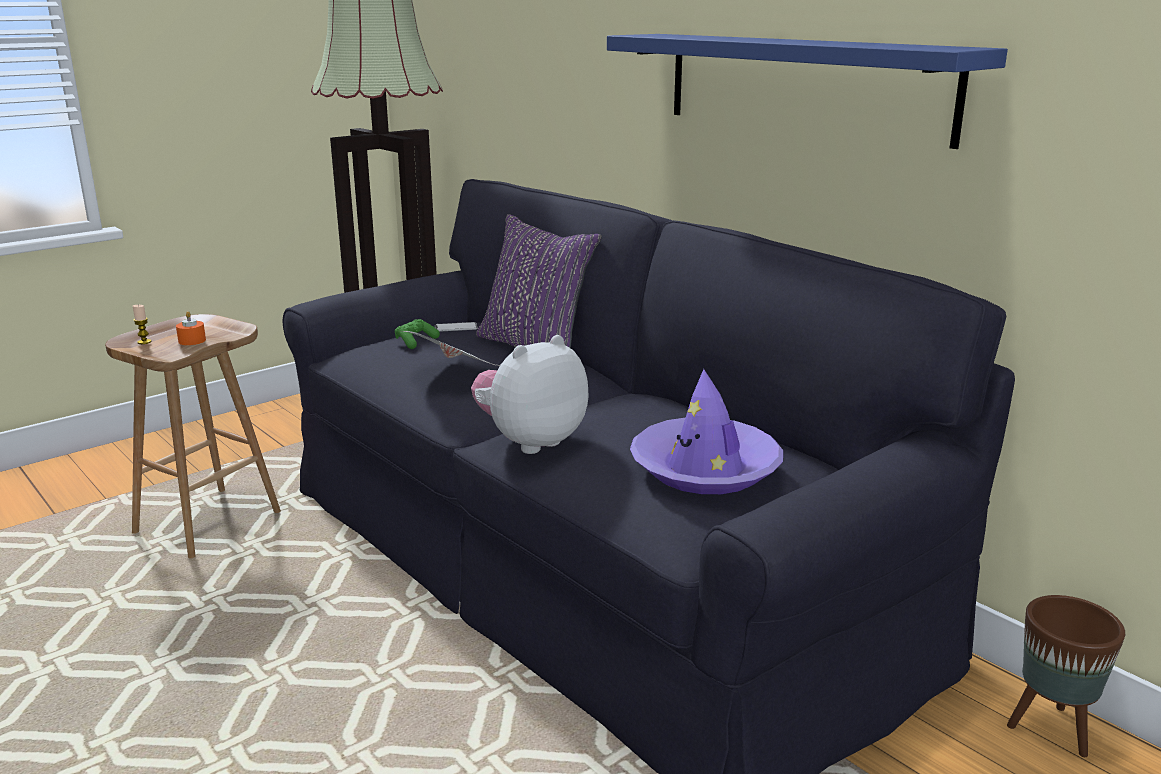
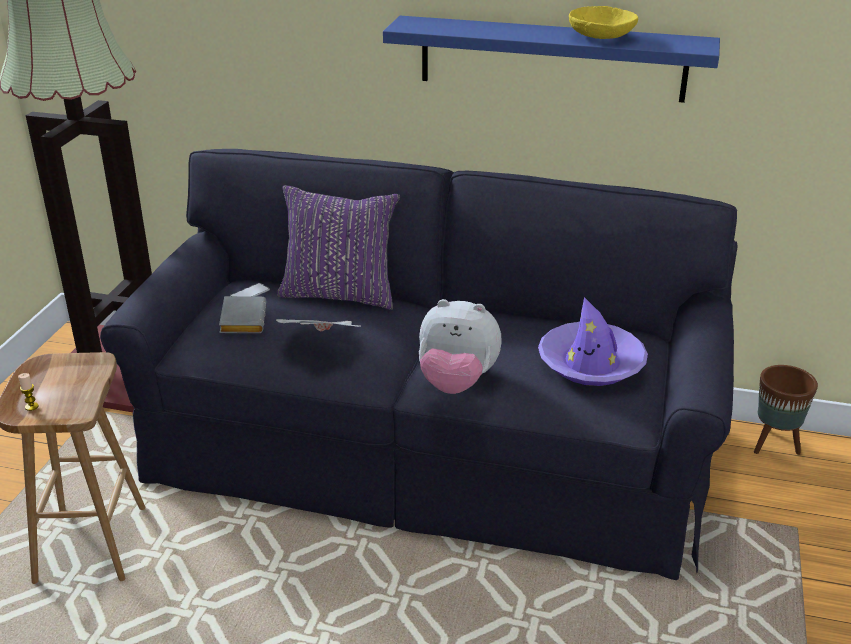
camera: 35 degrees left, 10 degrees up
orange candle [176,311,206,345] -> none
green game controller [395,319,440,349] -> grey book [219,296,266,333]
plush toy [471,335,589,454] -> plush toy turned 90 degrees counterclockwise [419,299,502,394]
none -> yellow bowl [569,6,638,39]

